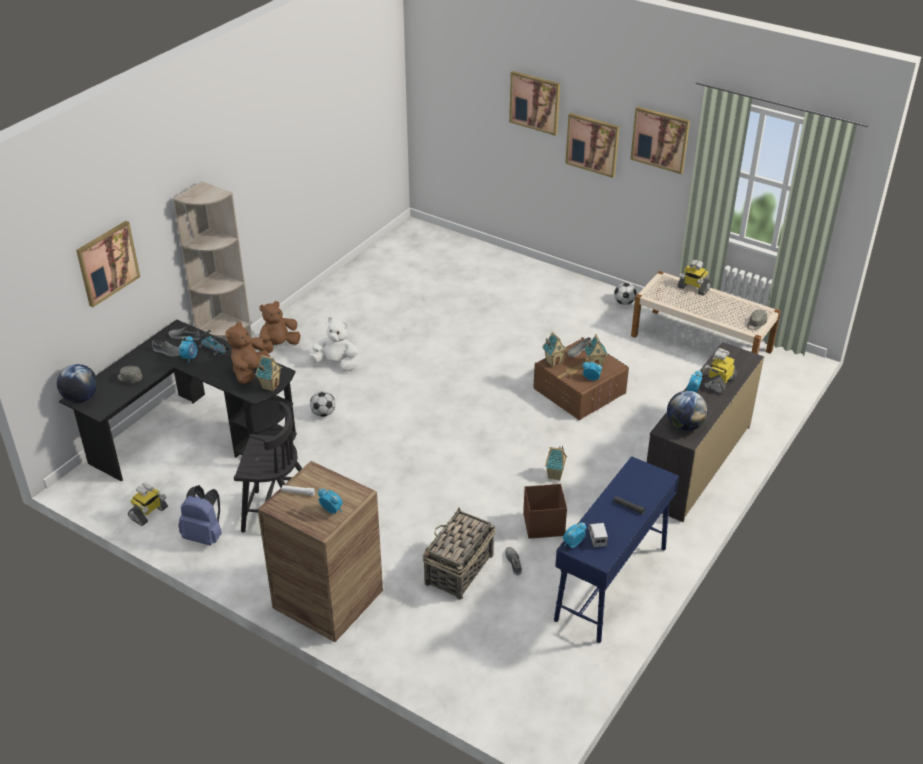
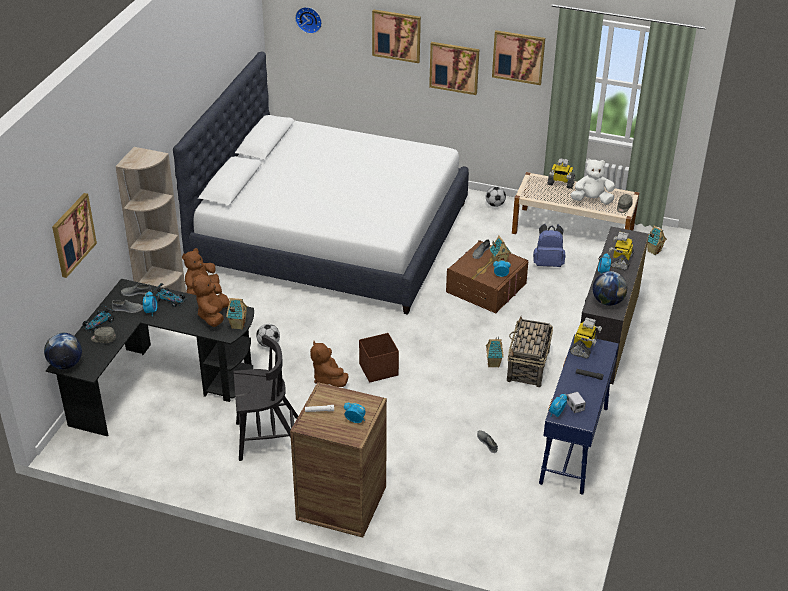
camera: 15 degrees left, 0 degrees up
toy robot [128,482,168,526] -> toy robot moved to [570,318,602,358]
blue backpack [178,485,222,546] -> blue backpack moved to [533,224,565,267]
white plush toy [308,317,358,372] -> white plush toy moved to [570,158,615,205]
basket [423,507,495,600] -> basket moved to [507,317,553,387]
brown storage box [523,484,567,539] -> brown storage box moved to [359,333,399,383]
toy house [542,331,567,367] -> toy house moved to [647,226,667,255]
none -> toy car [82,304,114,333]
none -> white bed [173,51,469,315]
none -> wall clock [295,7,322,34]
none -> brown plush toy [310,341,349,387]

